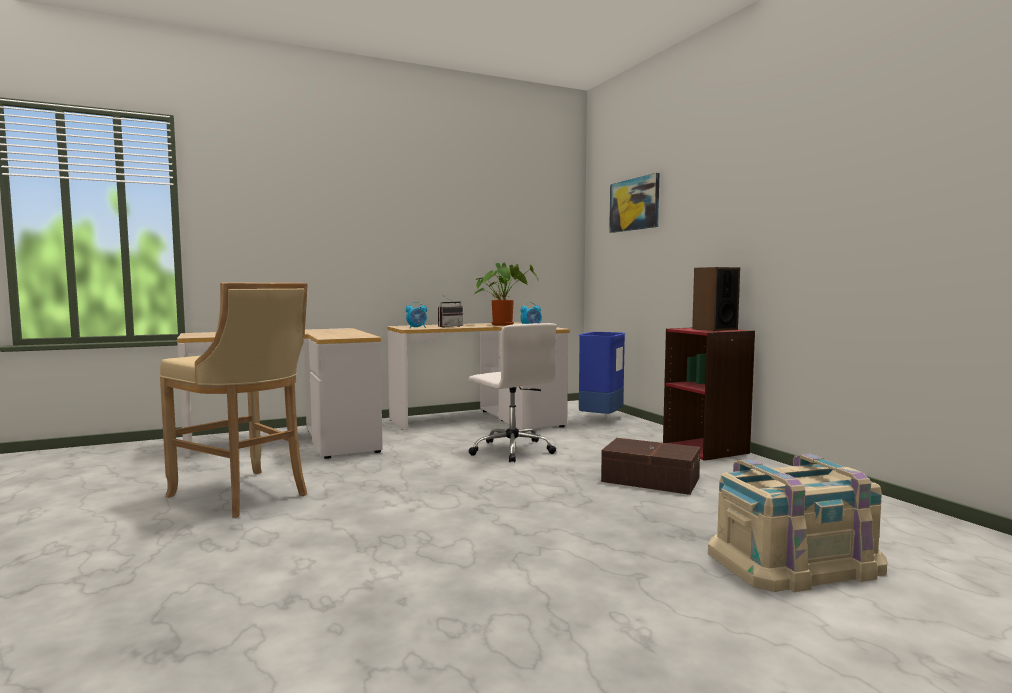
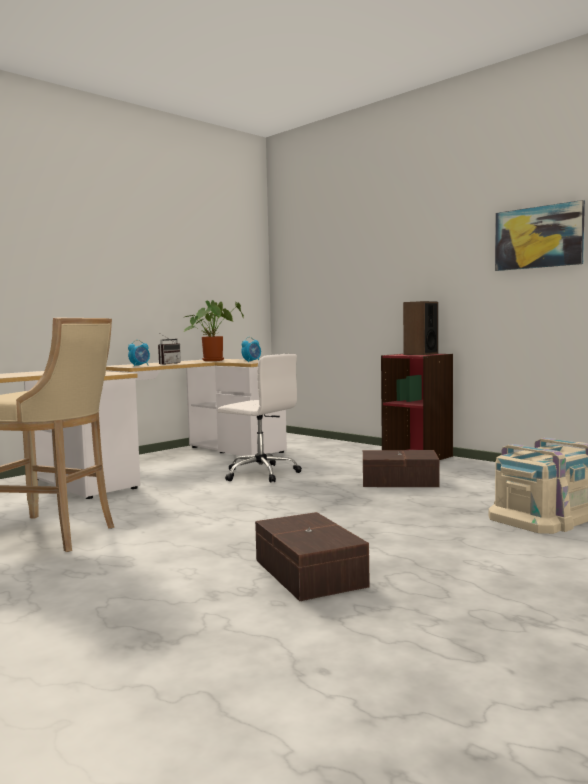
camera: 20 degrees left, 0 degrees up
blue trash can [579,332,626,414] -> none
picture [609,173,659,233] -> picture moved to [495,200,585,271]
none -> brown storage box [255,512,370,601]

